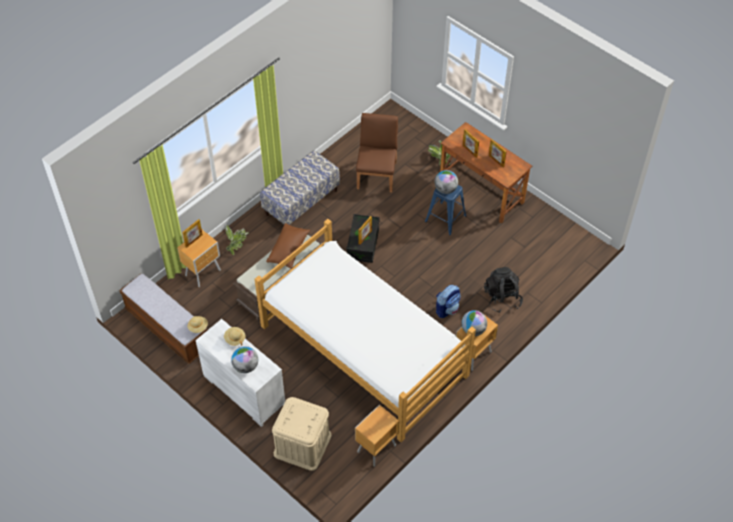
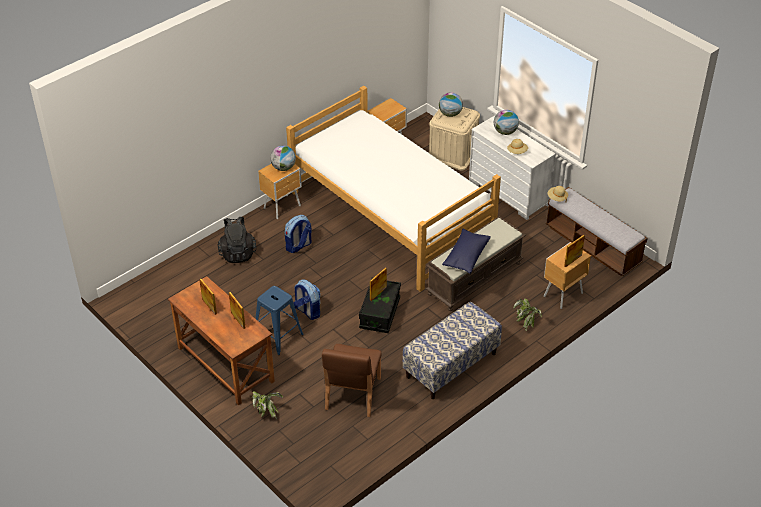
camera: 175 degrees left, 10 degrees down
brown pillow [266,223,310,269] -> blue pillow [442,229,491,274]
globe [435,170,458,194] -> globe moved to [439,92,463,117]
none -> backpack [293,279,320,320]

